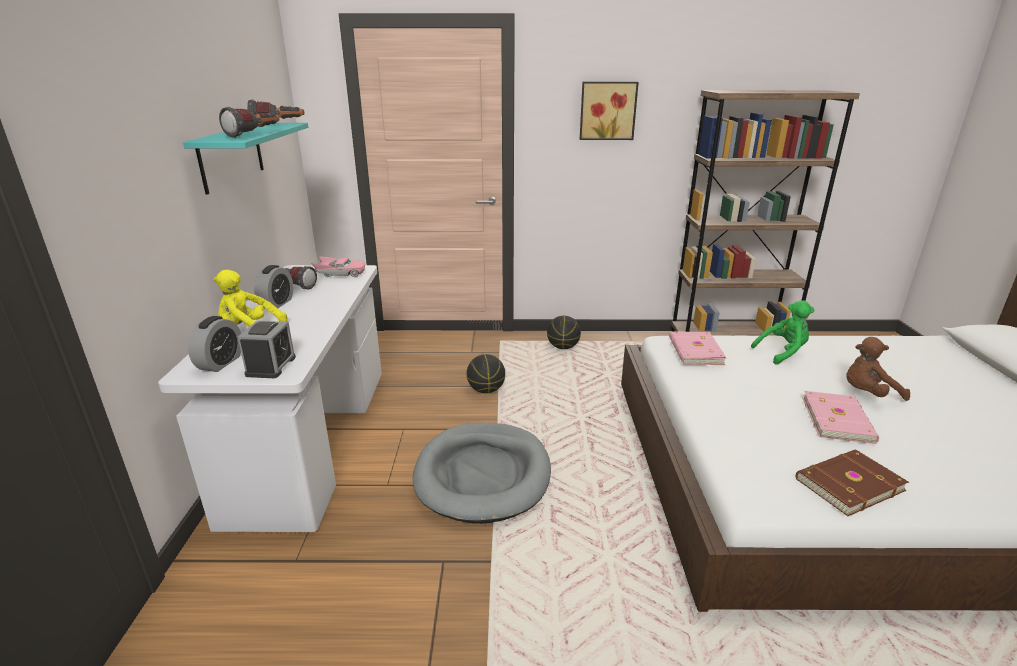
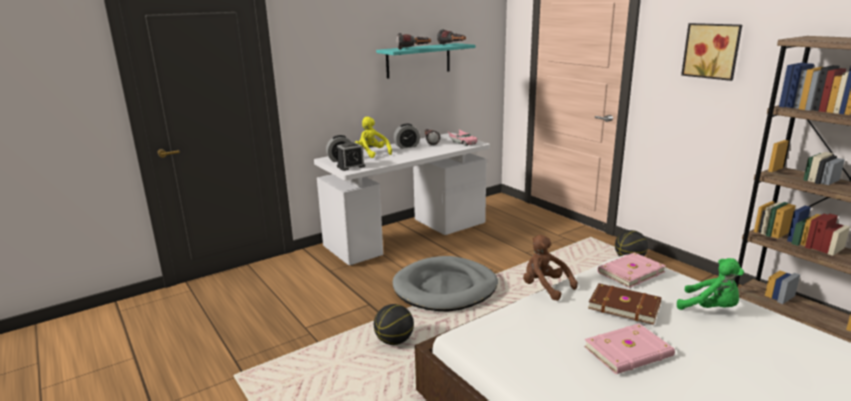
camera: 55 degrees right, 5 degrees down
basketball [467,354,505,393] -> basketball moved to [374,304,414,345]
brown book [796,449,909,516] -> brown book moved to [588,283,661,325]
brown plush toy [846,337,910,401] -> brown plush toy moved to [523,235,578,301]

